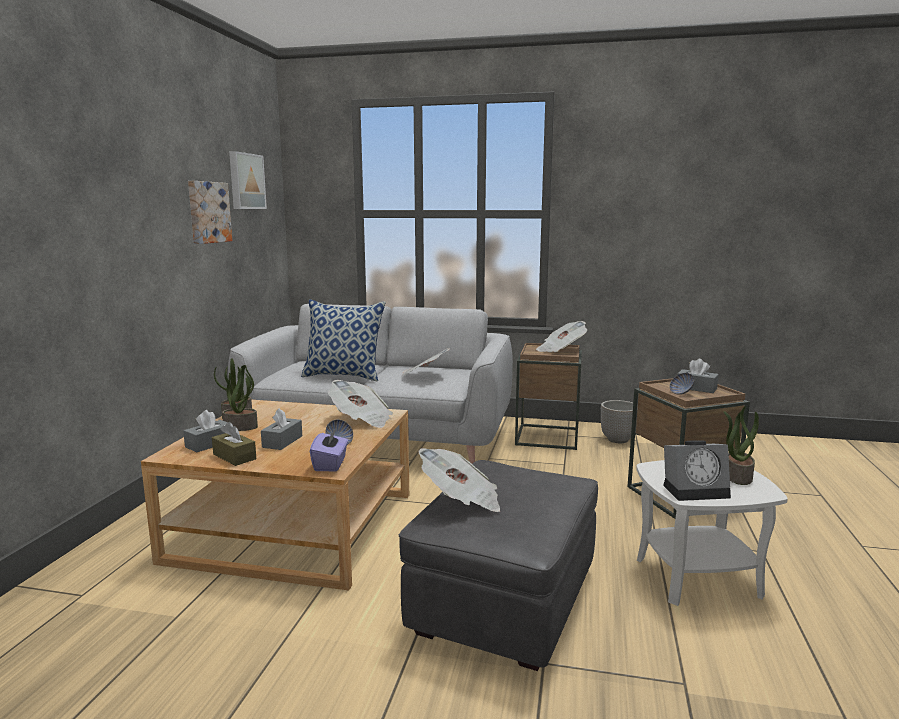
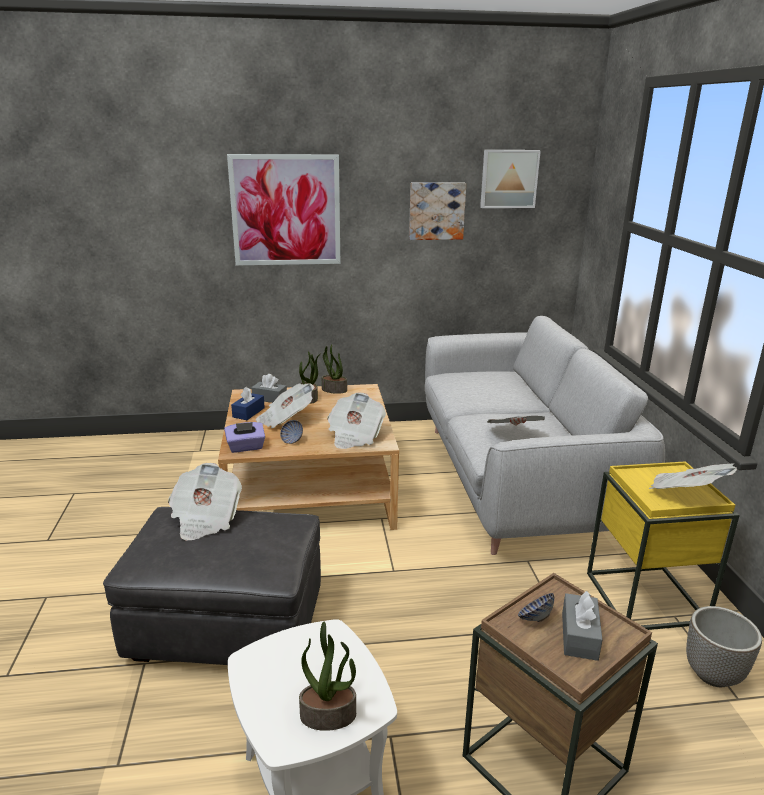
camera: 70 degrees right, 10 degrees up
brown tissue box [212,422,256,466] -> blue tissue box [231,387,265,420]
grey tissue box [261,408,302,450] -> newspaper [256,383,315,428]
pillow [301,299,386,381] -> none
brown side table [515,343,582,450] -> yellow side table [587,461,740,630]
alarm clock [663,440,731,501] -> none
none -> picture [227,154,340,265]

